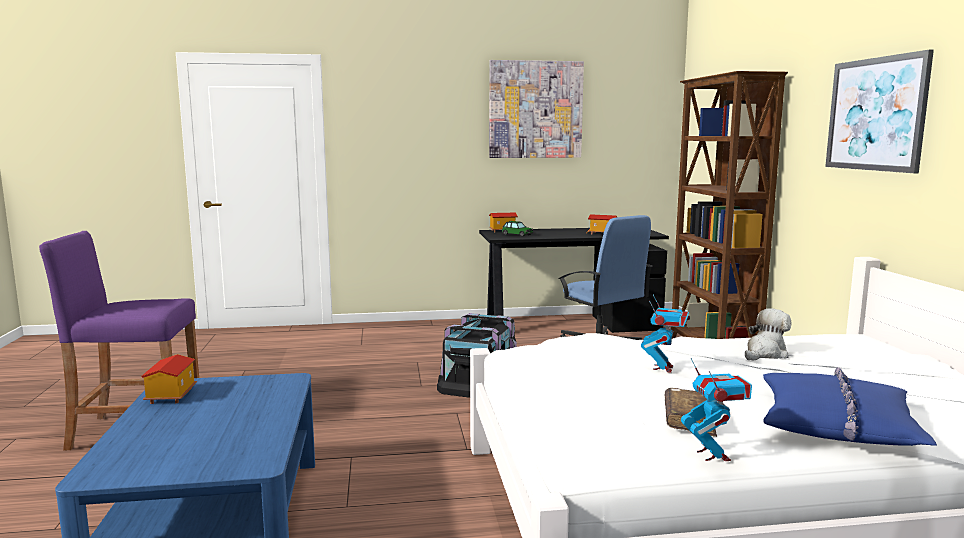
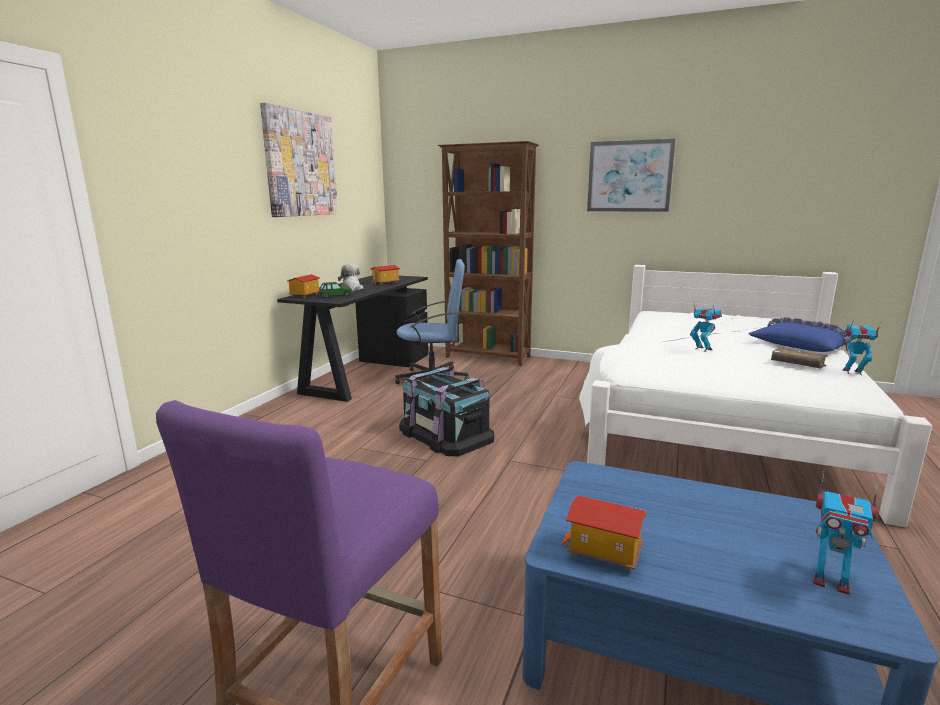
camera: 60 degrees left, 5 degrees up
plush toy [745,308,791,361] -> plush toy moved to [338,264,364,292]
none -> toy robot [813,469,878,595]

